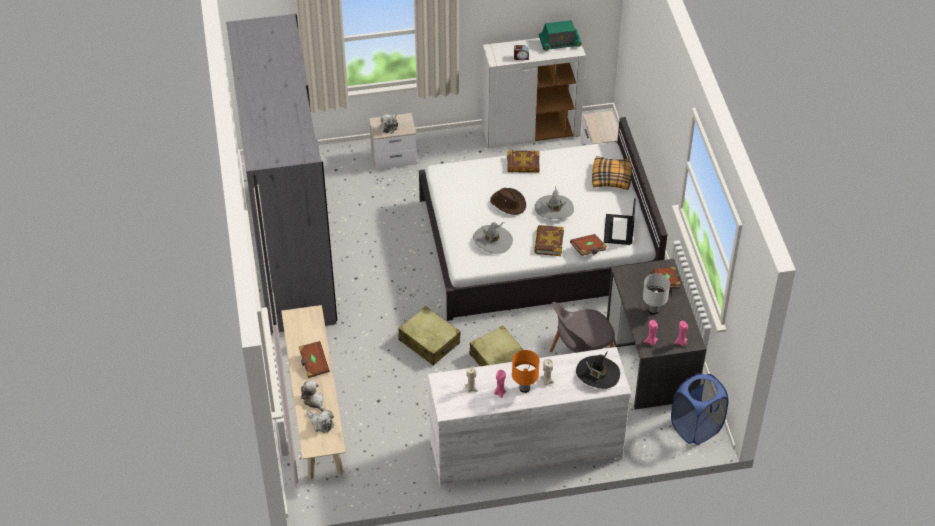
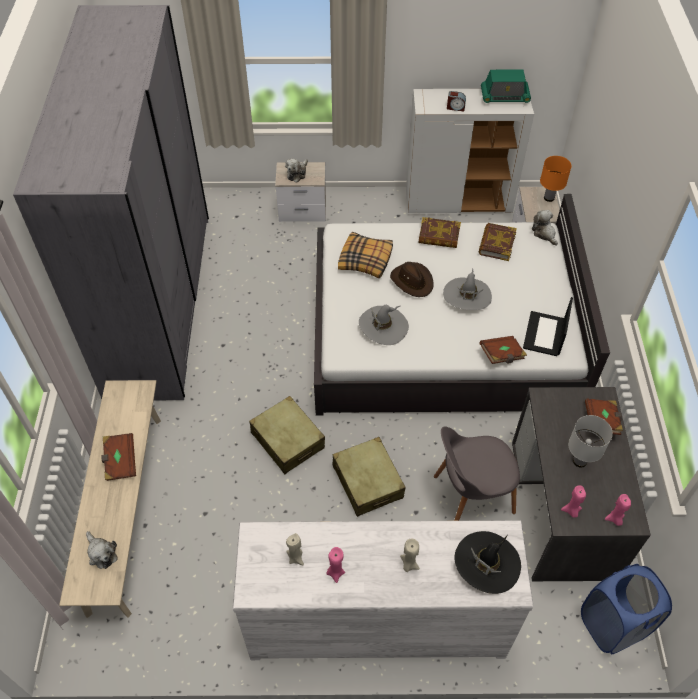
camera: 10 degrees right, 5 degrees up
plush toy [301,380,325,412] -> plush toy moved to [532,210,558,245]
orange table lamp [512,350,540,393] -> orange table lamp moved to [540,156,572,202]
book [534,225,564,256] -> book moved to [479,223,517,261]
pillow [592,156,632,190] -> pillow moved to [338,232,393,278]

